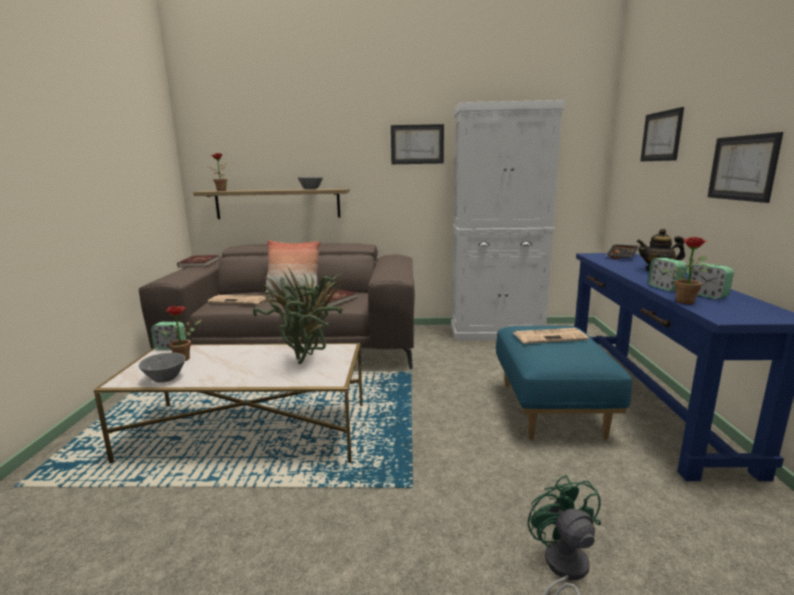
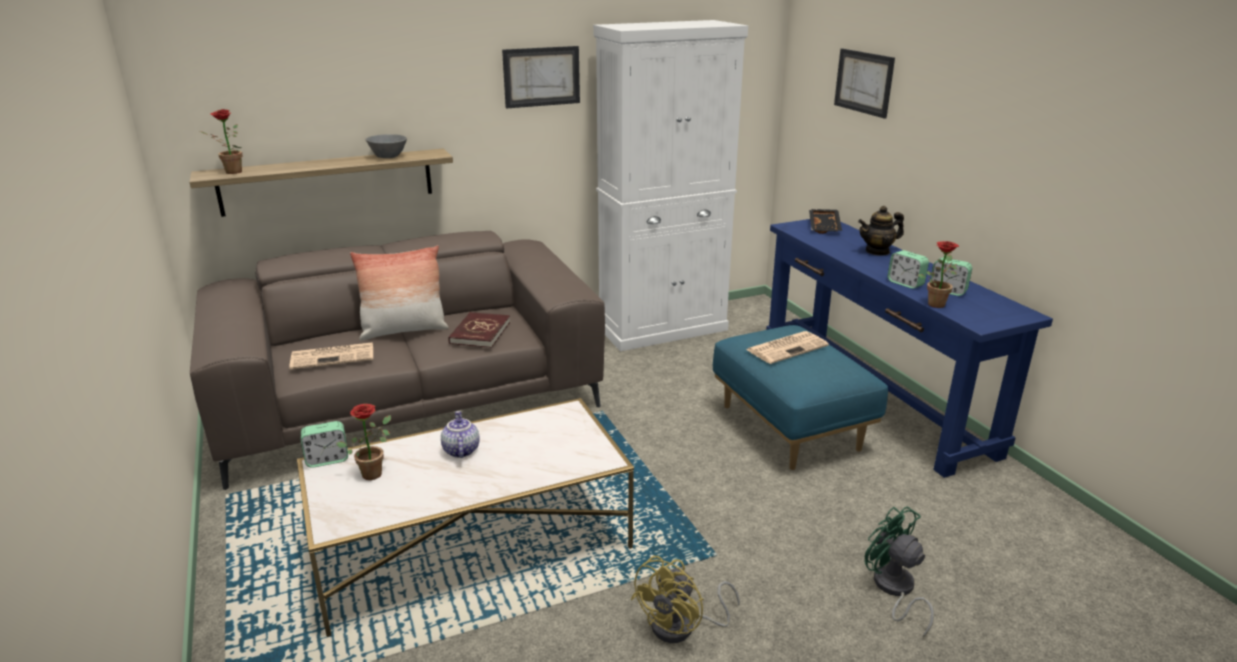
camera: 25 degrees left, 10 degrees up
grey bowl [139,353,186,383] -> none
red book [177,255,220,268] -> none
potted plant [253,266,346,364] -> none
picture [708,132,783,203] -> none
none -> teapot [441,411,480,458]
none -> yellow fan [631,556,740,643]

